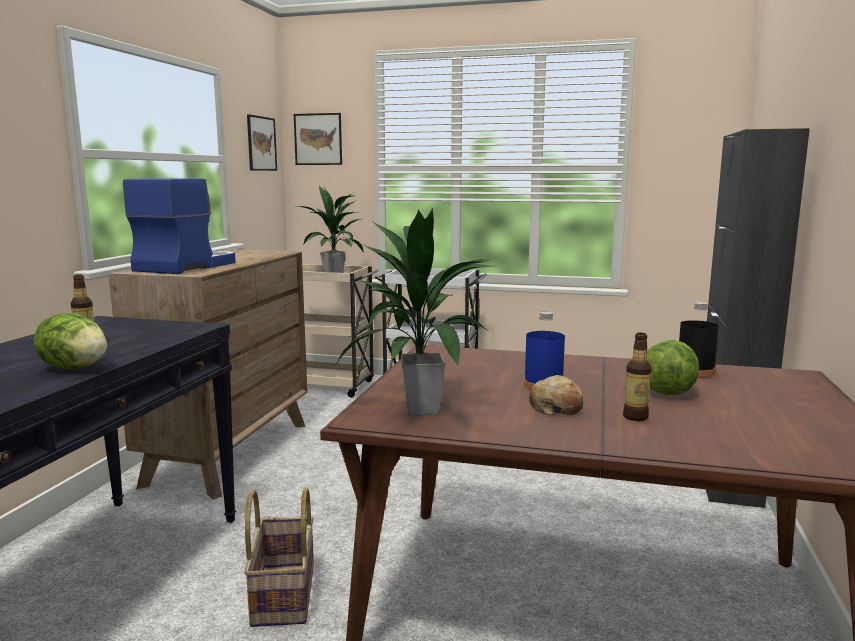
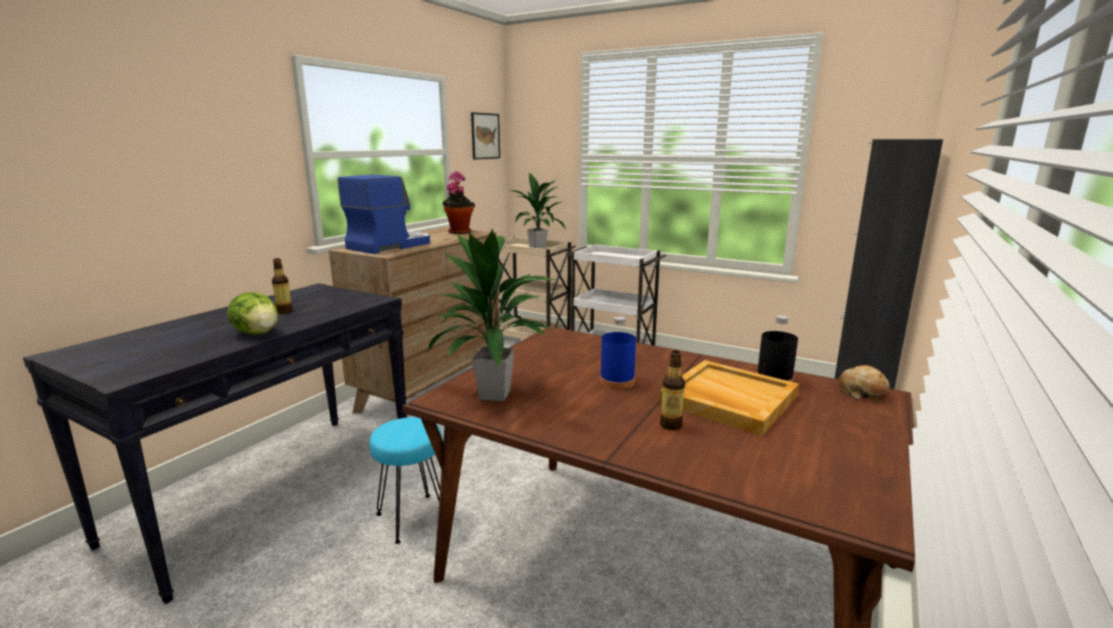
camera: 15 degrees right, 5 degrees up
basket [244,487,314,627] -> turquoise stool [369,417,442,544]
picture [294,113,342,165] -> none
bread [529,375,583,415] -> bread moved to [838,365,890,401]
lettuce [647,340,699,395] -> beige tray [659,360,799,436]
none -> potted plant [443,171,476,234]

